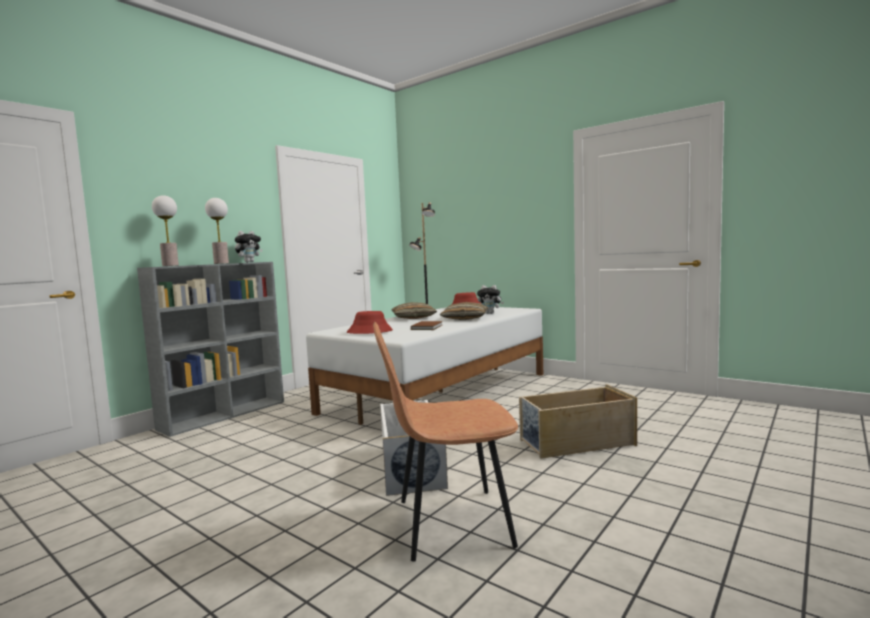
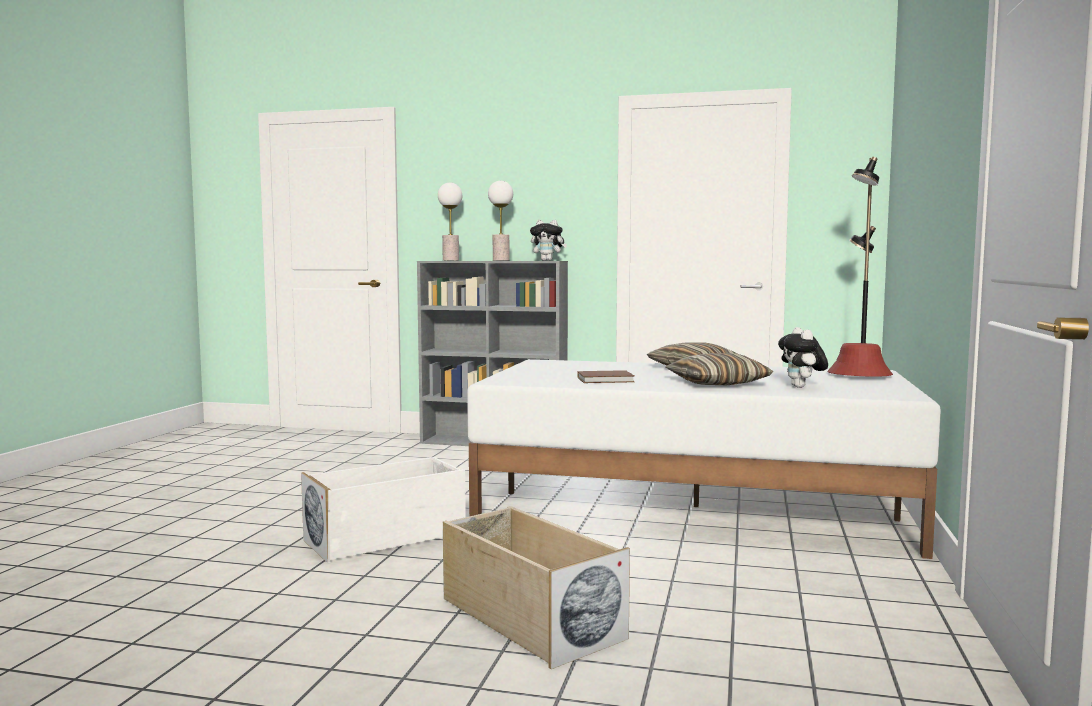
camera: 65 degrees right, 0 degrees up
red hat [347,311,393,334] -> none
brown chair [373,322,518,562] -> none

